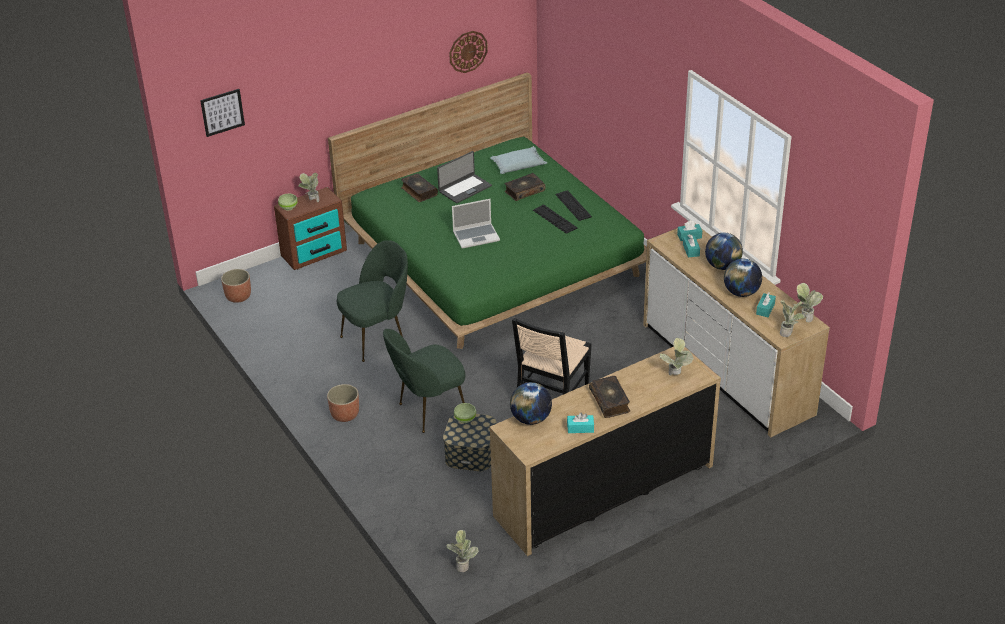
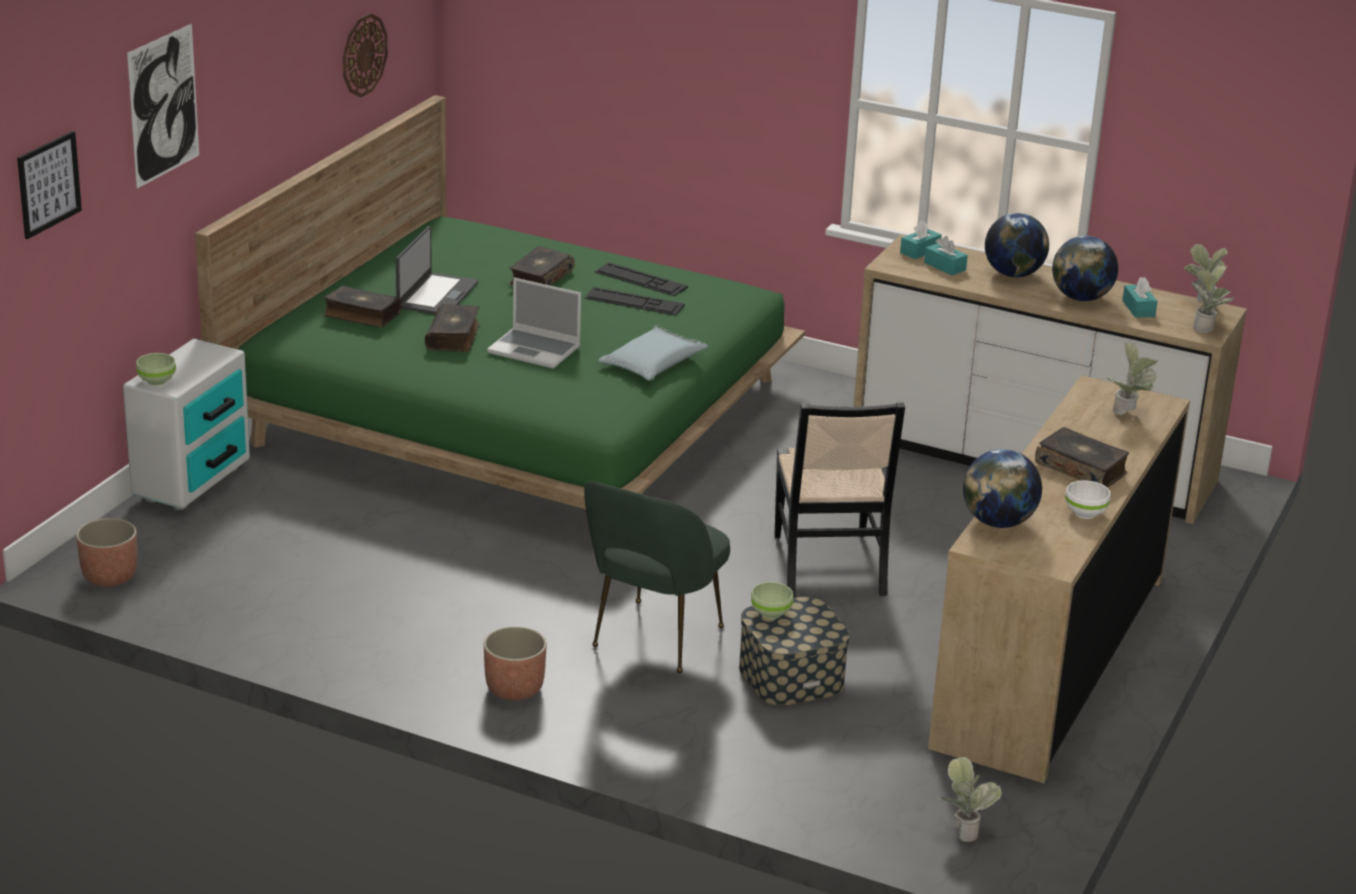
camera: 35 degrees left, 10 degrees down
brown nightstand [274,187,347,270] -> white nightstand [123,339,250,510]
potted plant [298,173,320,202] -> none
green chair [337,240,408,362] -> none
laptop [452,199,500,248] -> laptop turned 75 degrees clockwise [487,278,581,368]
blue pillow [490,146,547,174] -> blue pillow moved to [598,324,708,381]
turquoise tissue box [567,413,594,433] -> white bowl [1065,480,1111,519]
none -> picture [127,24,199,188]
none -> book [425,304,480,352]

